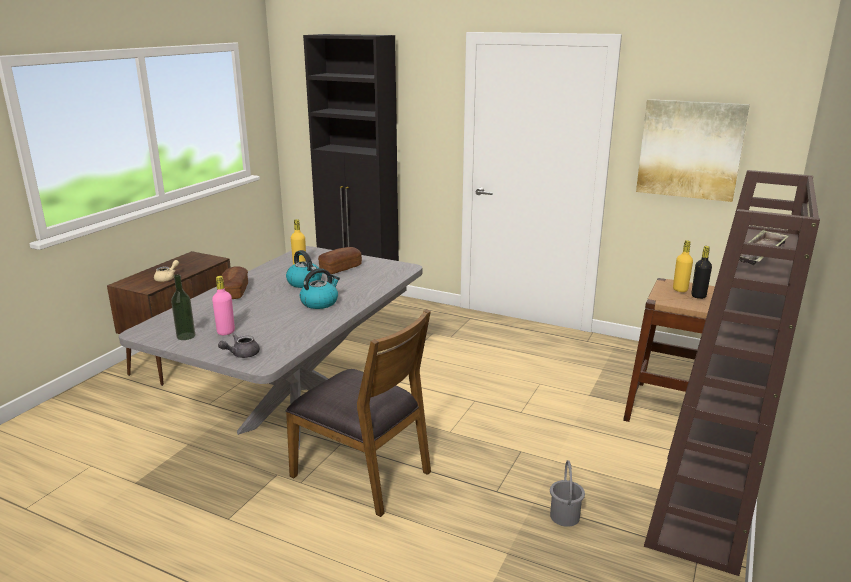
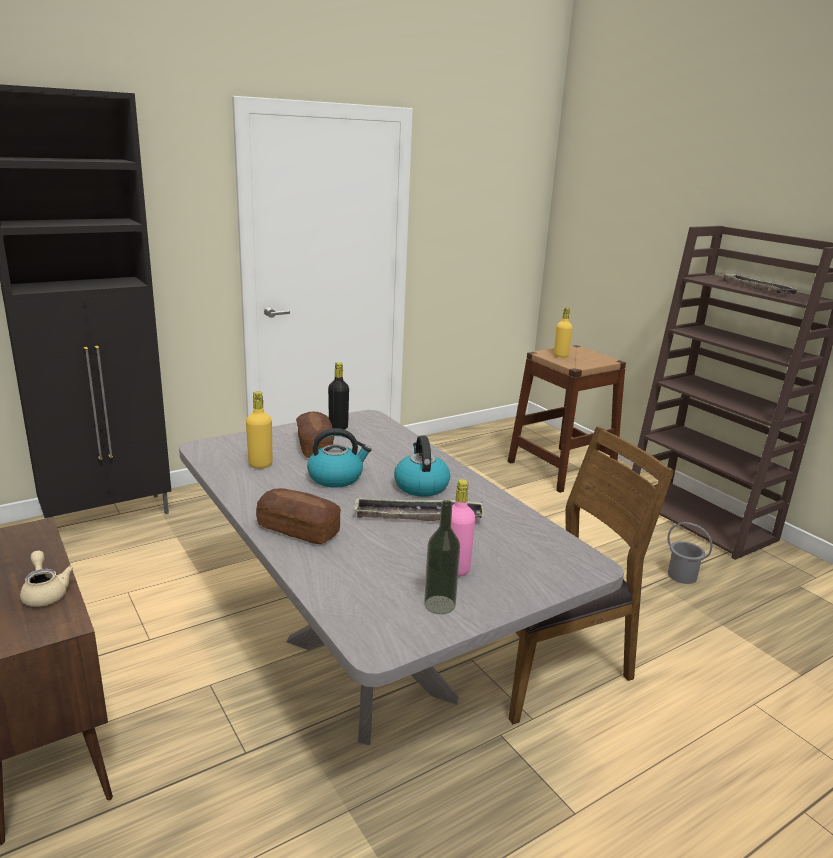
camera: 60 degrees left, 0 degrees up
grey teapot [218,334,260,358] -> none
picture [636,99,750,202] -> none
black bottle [691,246,712,299] -> black bottle moved to [328,362,349,430]
none -> tray [354,497,484,521]

